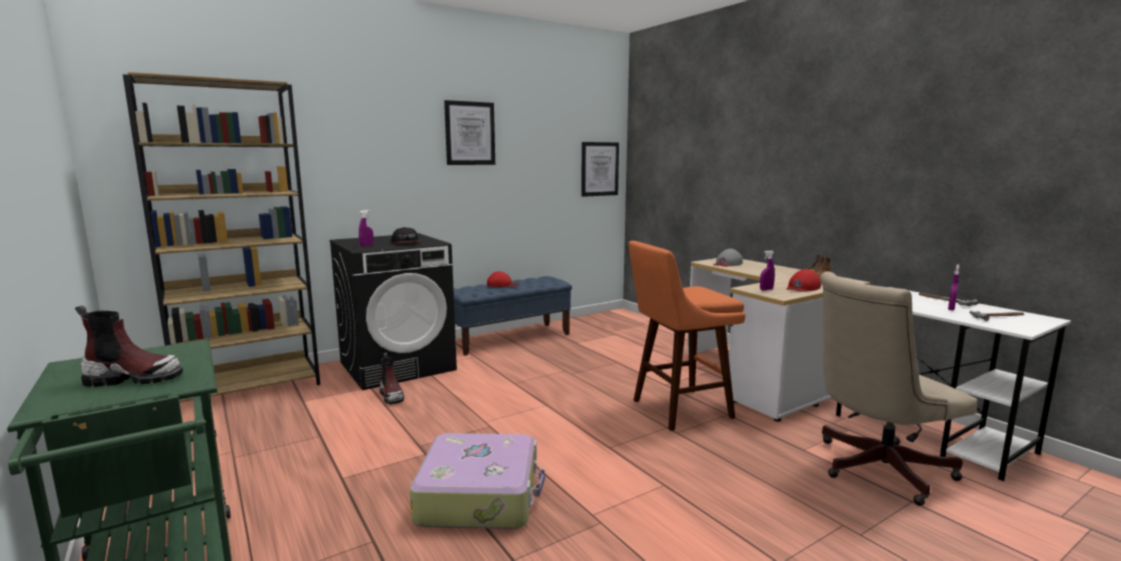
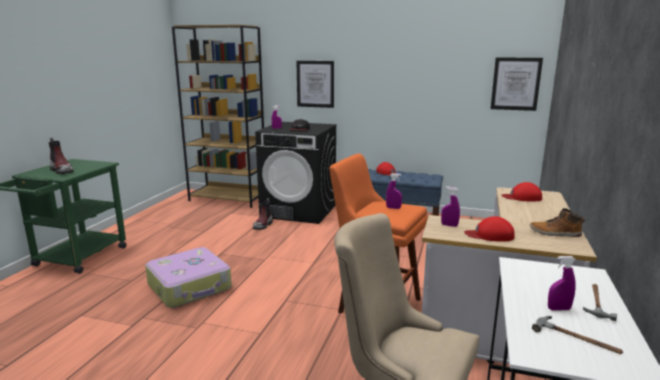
camera: 50 degrees right, 5 degrees up
picture [444,100,495,165] -> picture moved to [296,61,334,108]
grey cap [713,249,743,267] -> red cap [502,182,542,201]
none -> purple spray bottle [386,173,402,209]

